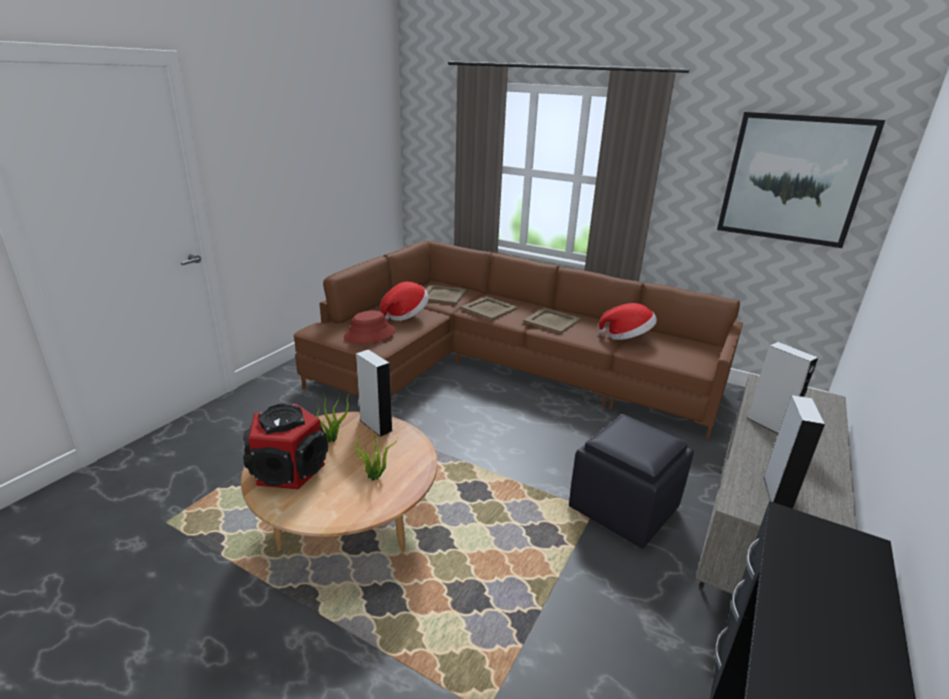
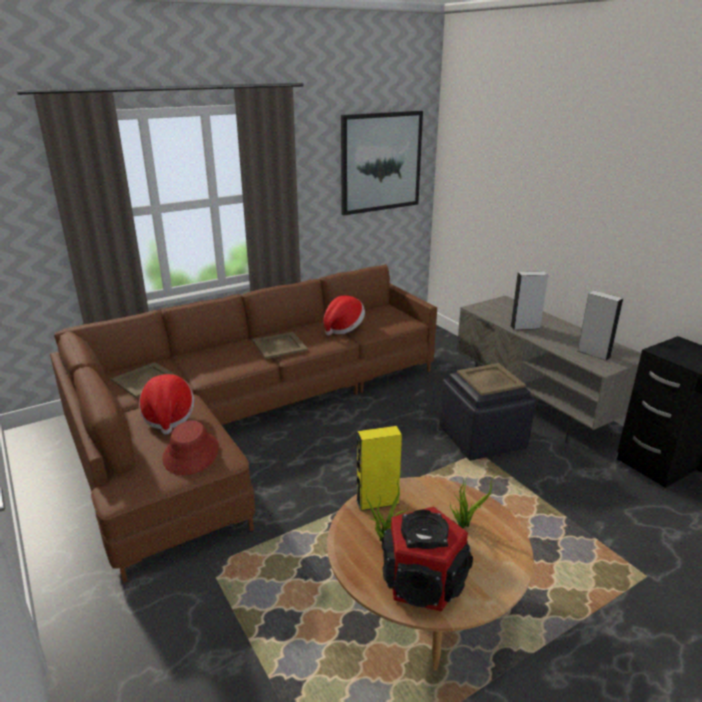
camera: 60 degrees left, 0 degrees up
grey speaker [356,349,392,437] -> yellow speaker [356,426,402,511]
beige tray [460,296,518,320] -> beige tray moved to [457,363,526,396]

